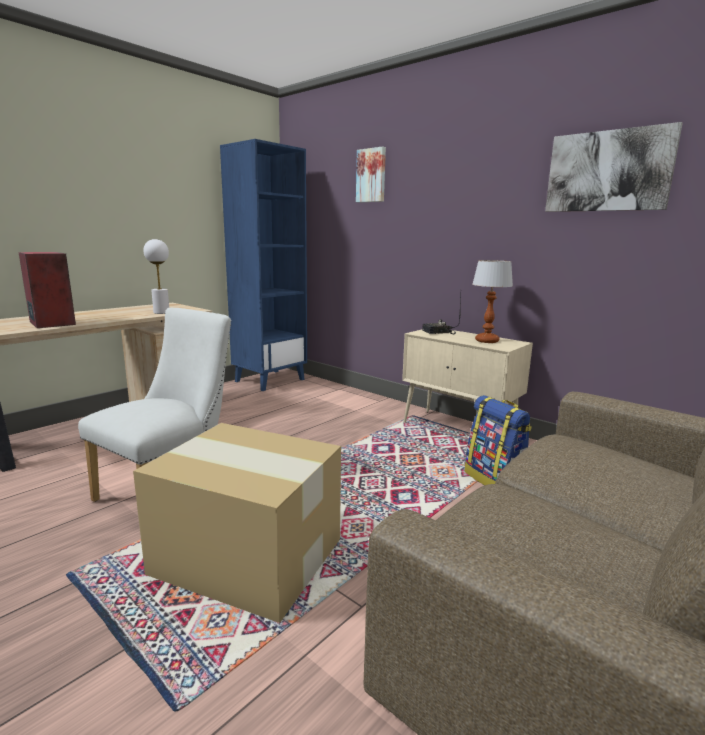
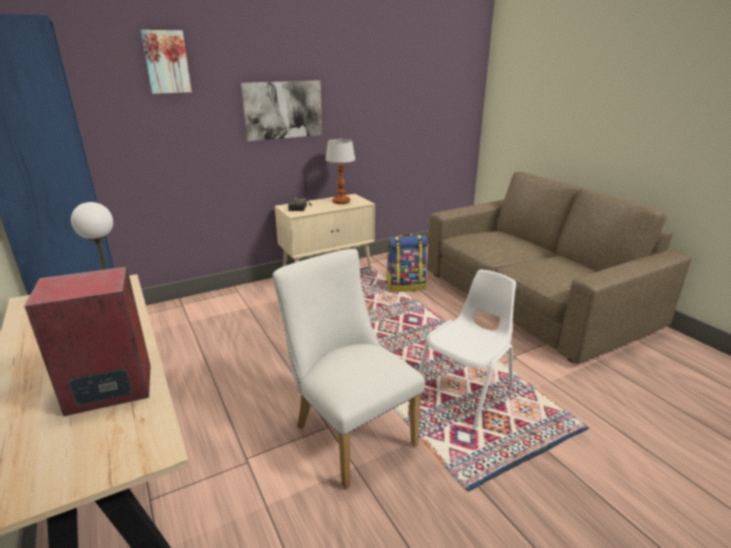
camera: 70 degrees left, 10 degrees up
cardboard box [133,423,341,623] -> white chair [419,270,516,431]
picture [545,122,683,212] -> picture moved to [241,80,322,141]

